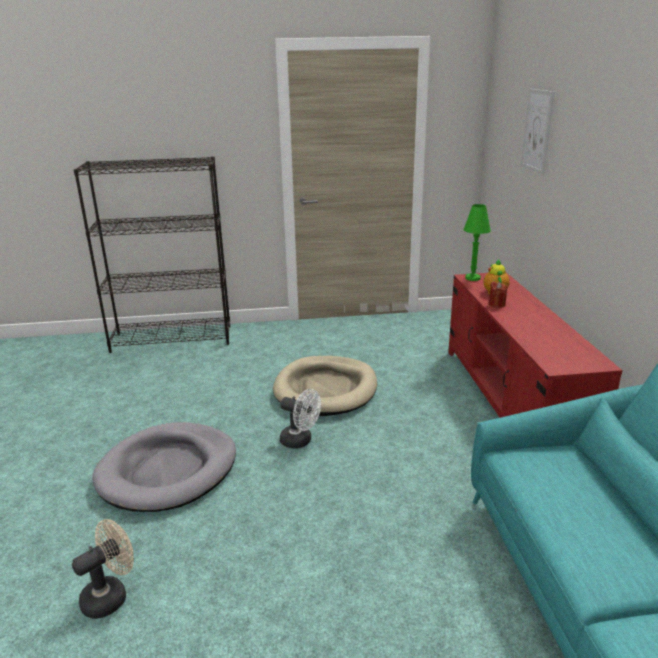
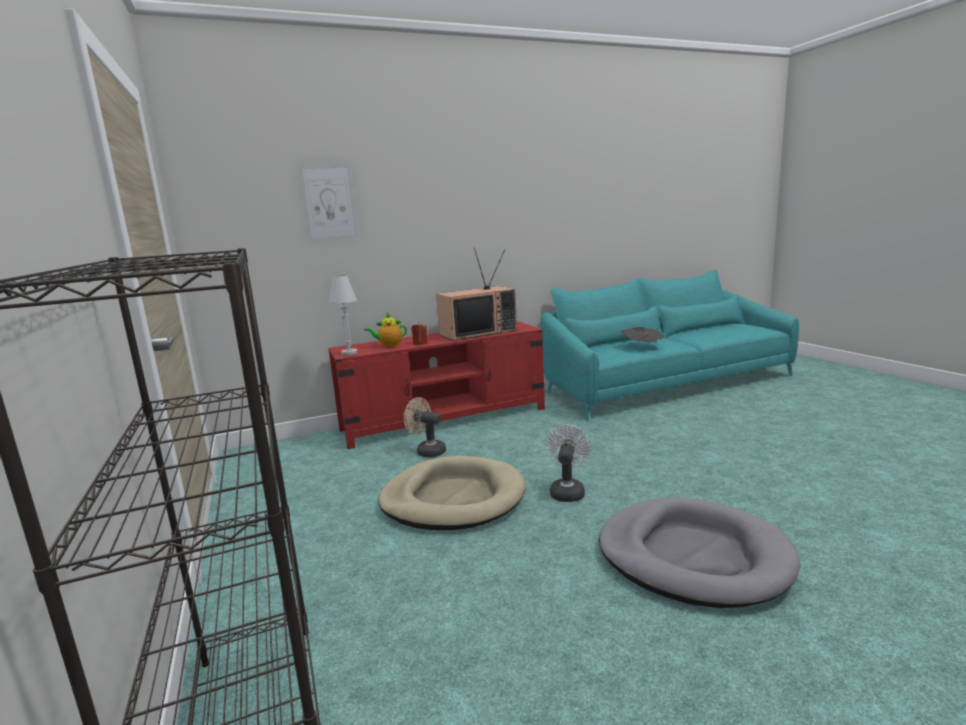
camera: 105 degrees left, 10 degrees down
beige fan [72,519,134,619] -> beige fan moved to [404,397,446,457]
green table lamp [464,204,491,281] -> white table lamp [329,275,358,355]
none -> television [436,248,517,341]
none -> newspaper [620,327,664,342]

